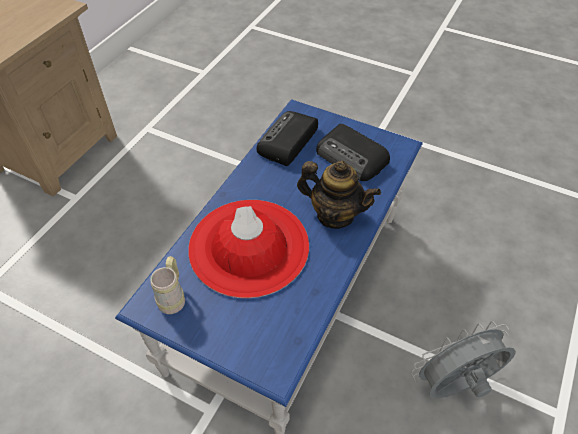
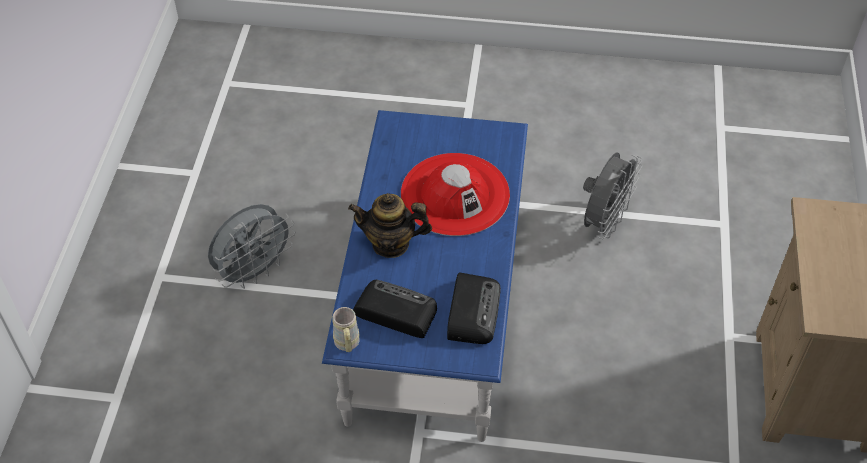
camera: 160 degrees right, 0 degrees up
beige mug [150,256,185,314] -> beige mug moved to [333,307,360,352]
none -> grey fan [583,152,642,239]

